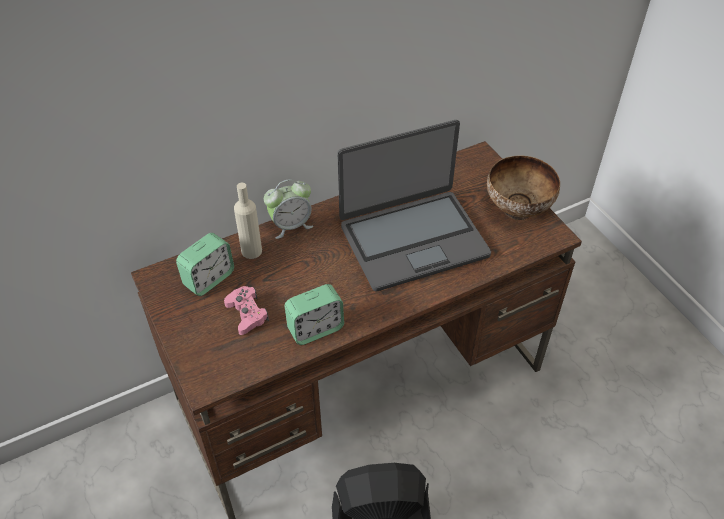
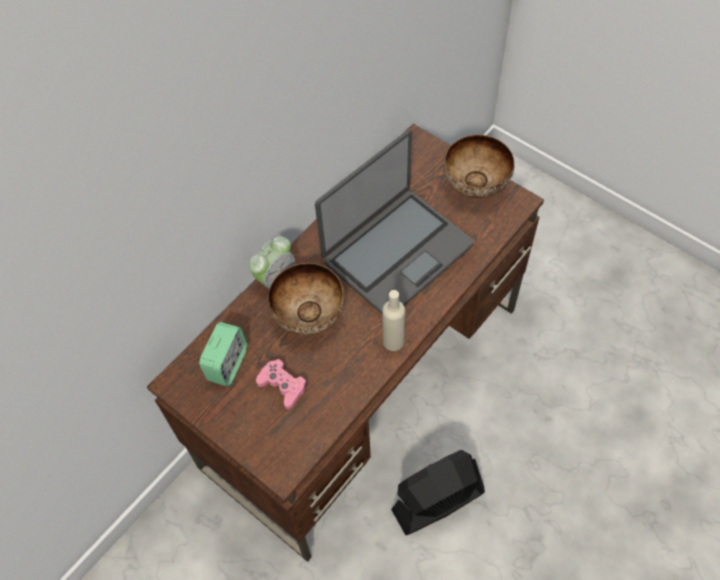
camera: 20 degrees left, 10 degrees up
beige bottle [234,183,262,259] -> beige bottle moved to [382,290,405,351]
alarm clock [285,284,344,345] -> none
none -> bowl [268,263,345,336]

